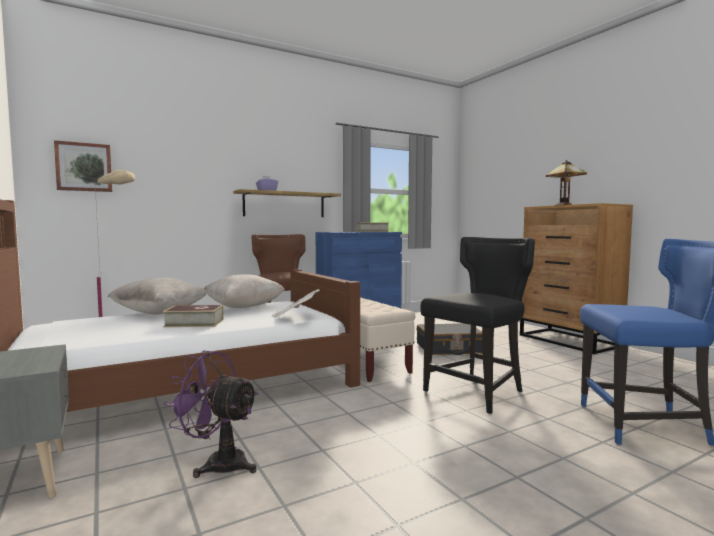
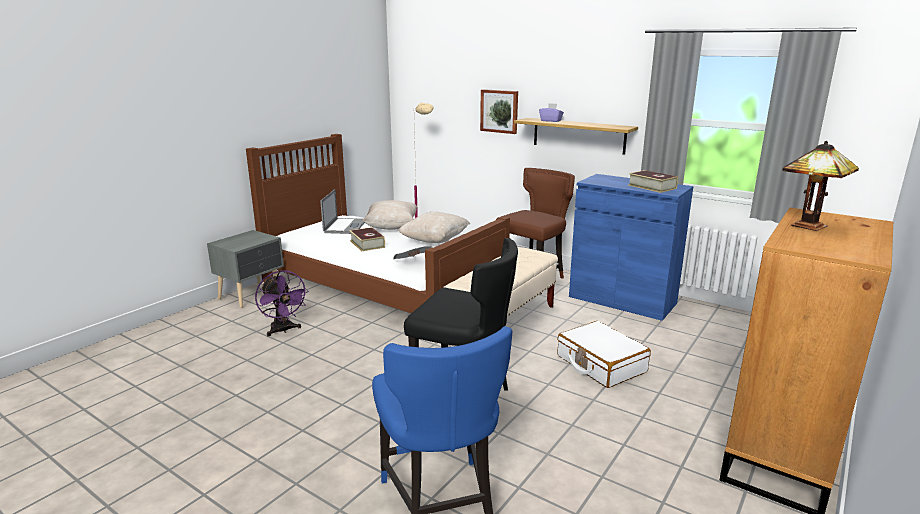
camera: 65 degrees right, 15 degrees up
picture [54,140,112,192] -> picture moved to [480,89,518,134]
purple fan [163,351,259,478] -> purple fan turned 150 degrees clockwise [255,270,308,337]
black suitcase [417,323,483,355] -> white suitcase [557,321,651,388]
none -> laptop [320,189,365,234]

